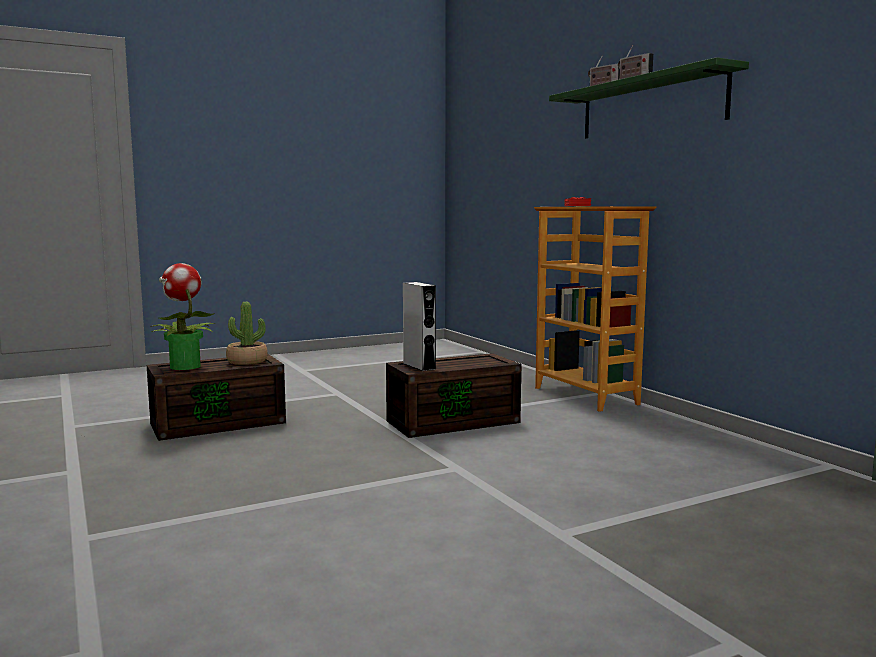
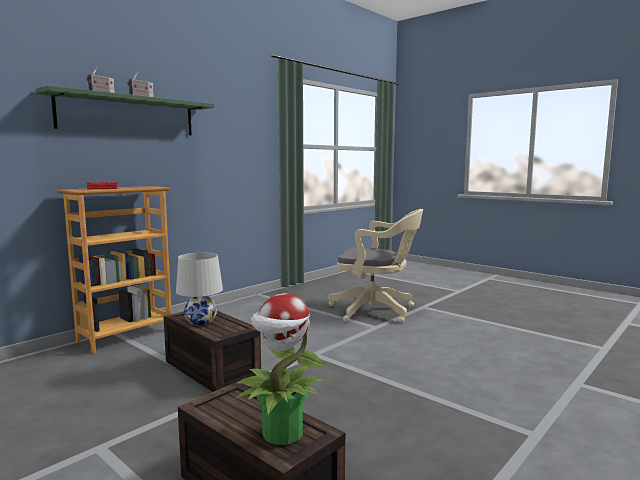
camera: 110 degrees left, 0 degrees up
potted plant [226,302,268,365] -> none
grey speaker [403,282,436,371] -> none
none -> white table lamp [176,253,223,325]
none -> beige office chair [328,209,423,323]

